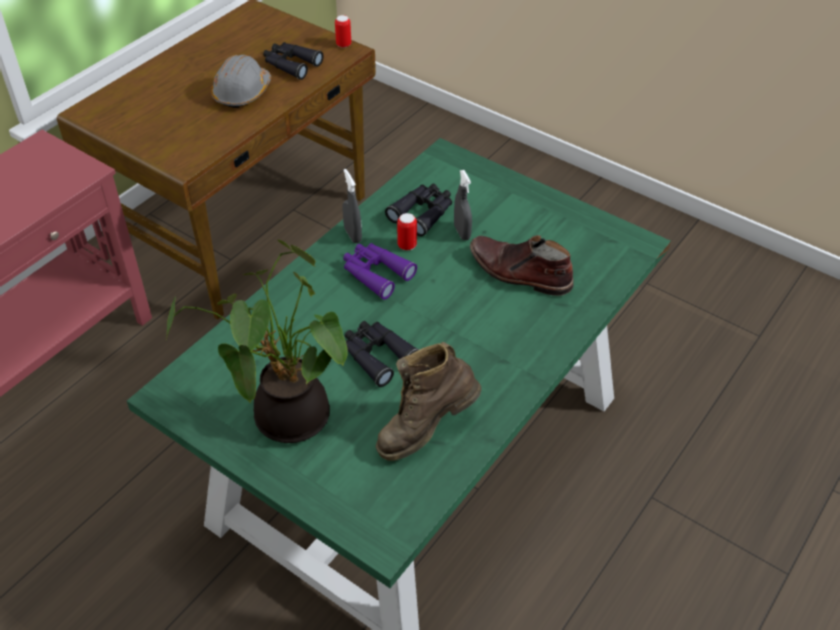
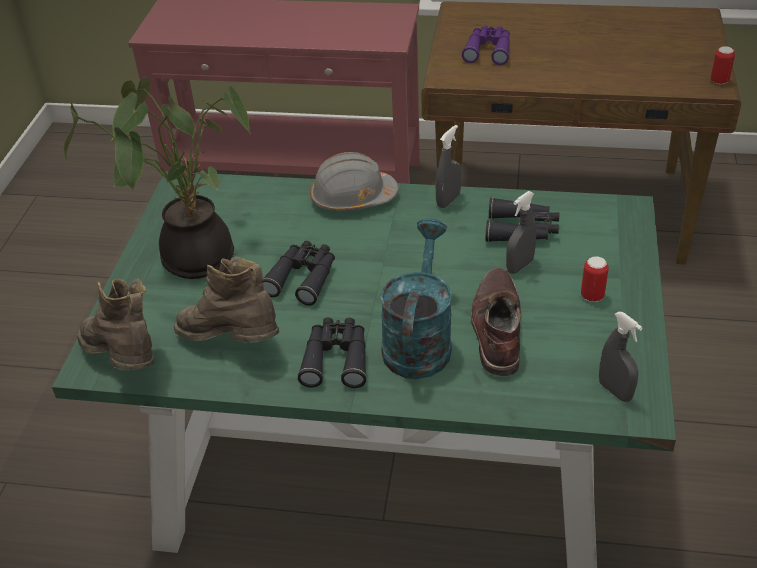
camera: 65 degrees right, 5 degrees down
grey hard hat [211,55,271,108] -> grey hard hat moved to [310,152,399,211]
black binoculars [263,42,324,80] -> black binoculars moved to [298,317,367,388]
purple binoculars [343,243,417,300] -> purple binoculars moved to [462,25,510,65]
can [397,213,417,250] -> can moved to [581,256,609,302]
none -> brown boot [77,278,155,370]
none -> turquoise watering can [380,218,452,379]
none -> grey spray bottle [599,312,643,402]

